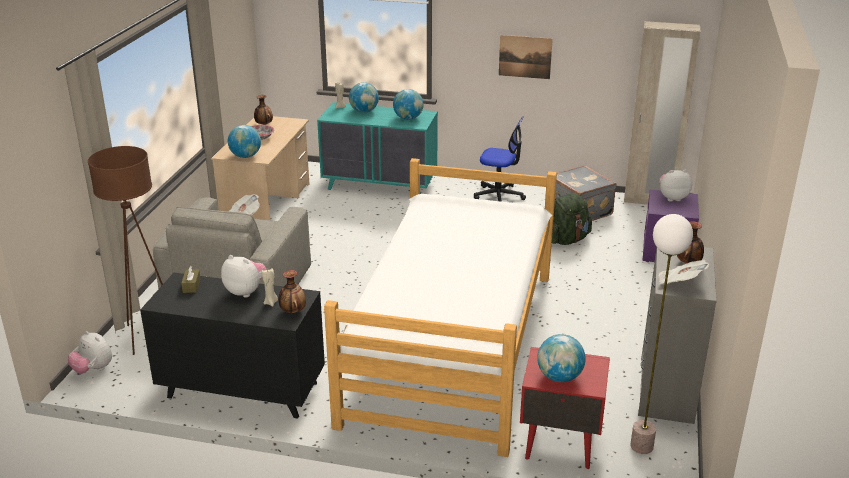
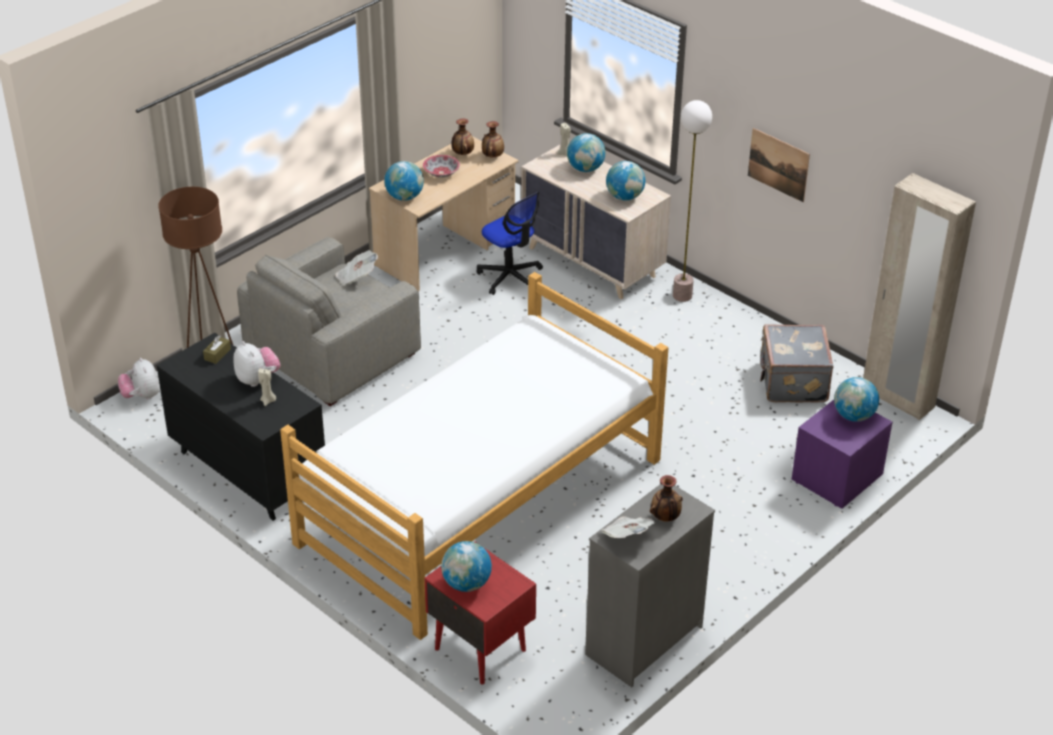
camera: 30 degrees right, 10 degrees up
vase [279,270,306,313] -> vase moved to [482,121,504,157]
turquoise dresser [317,102,438,194] -> beige dresser [521,144,671,299]
office chair [474,116,526,202] -> office chair moved to [476,192,543,295]
green backpack [552,193,592,245] -> none
floor lamp [630,214,693,454] -> floor lamp moved to [673,100,712,302]
plush toy [660,170,693,201] -> globe [834,377,879,422]

